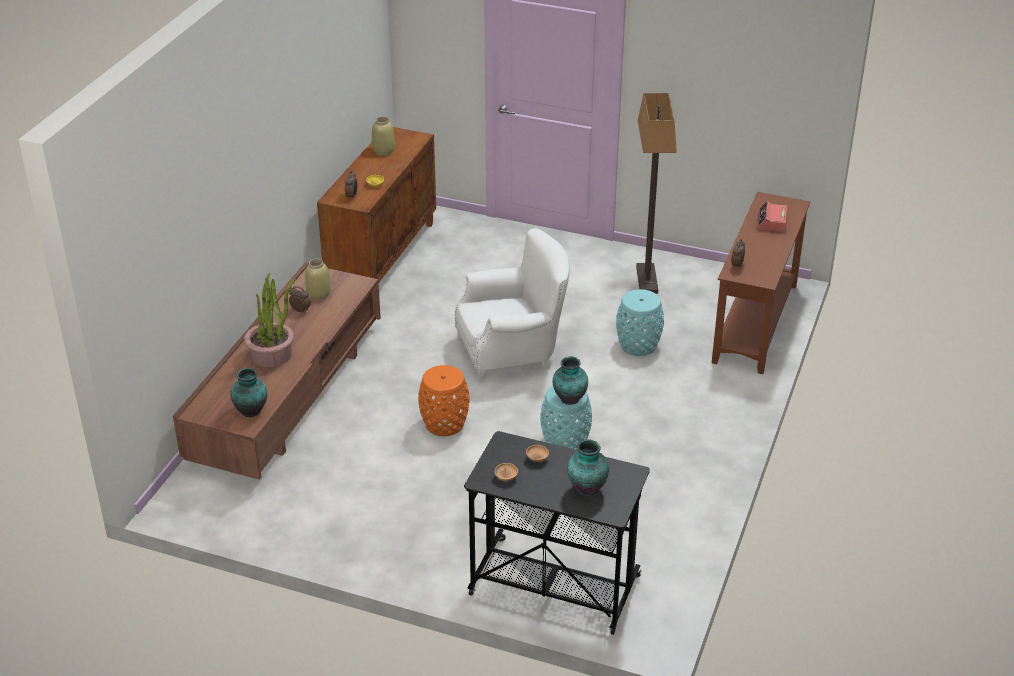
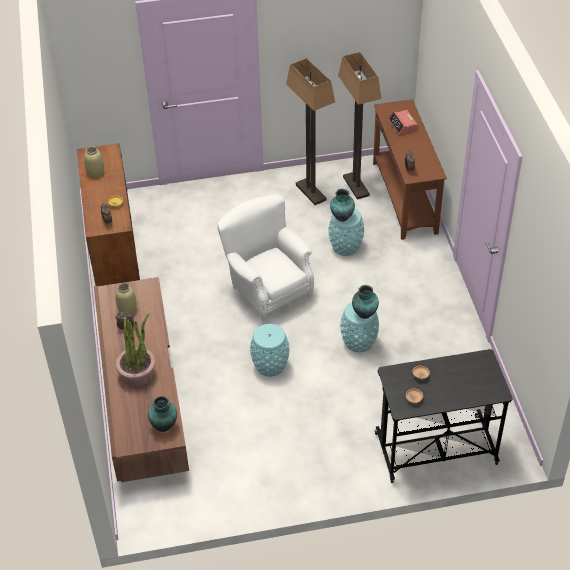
camera: 30 degrees left, 10 degrees up
orange stool [418,365,470,436] -> turquoise stool [250,324,290,377]
white armchair [455,228,569,382] -> white armchair turned 75 degrees counterclockwise [217,195,314,321]
vase [567,439,609,496] -> vase moved to [330,189,355,222]
none -> floor lamp [338,52,382,199]

